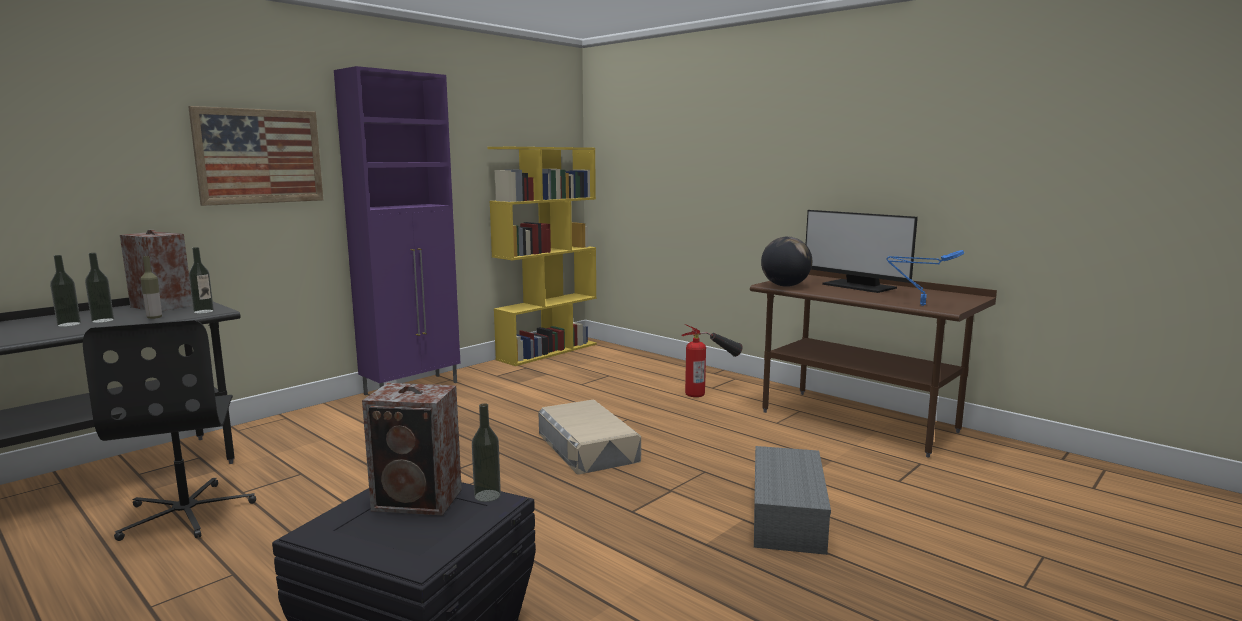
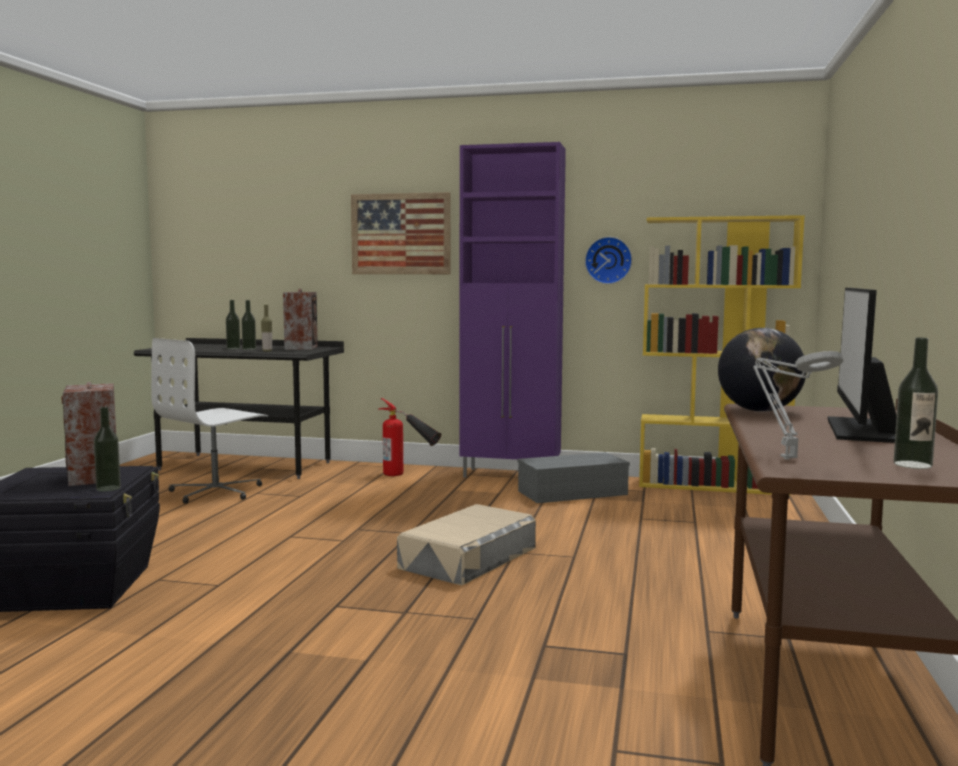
camera: 60 degrees right, 5 degrees down
black office chair [83,320,256,541] -> white office chair [151,338,268,504]
bottle [189,247,214,314] -> bottle moved to [894,338,938,469]
fire extinguisher [681,324,743,397] -> fire extinguisher moved to [378,398,441,476]
grey storage box [754,446,831,555] -> grey storage box moved to [517,452,630,503]
blue table lamp [886,250,964,306] -> grey table lamp [753,351,844,460]
none -> wall clock [585,237,632,284]

